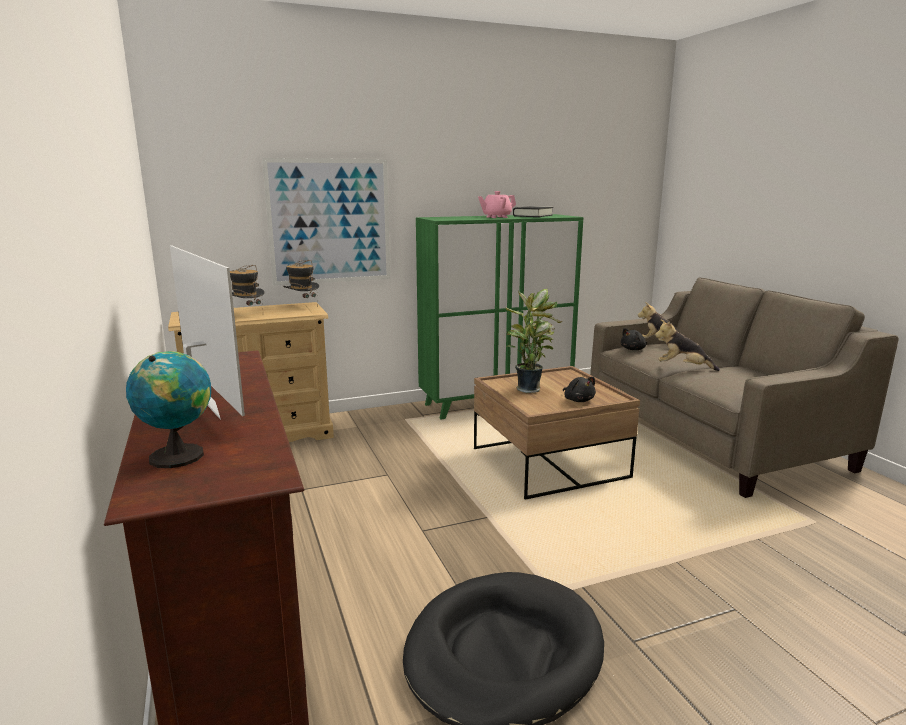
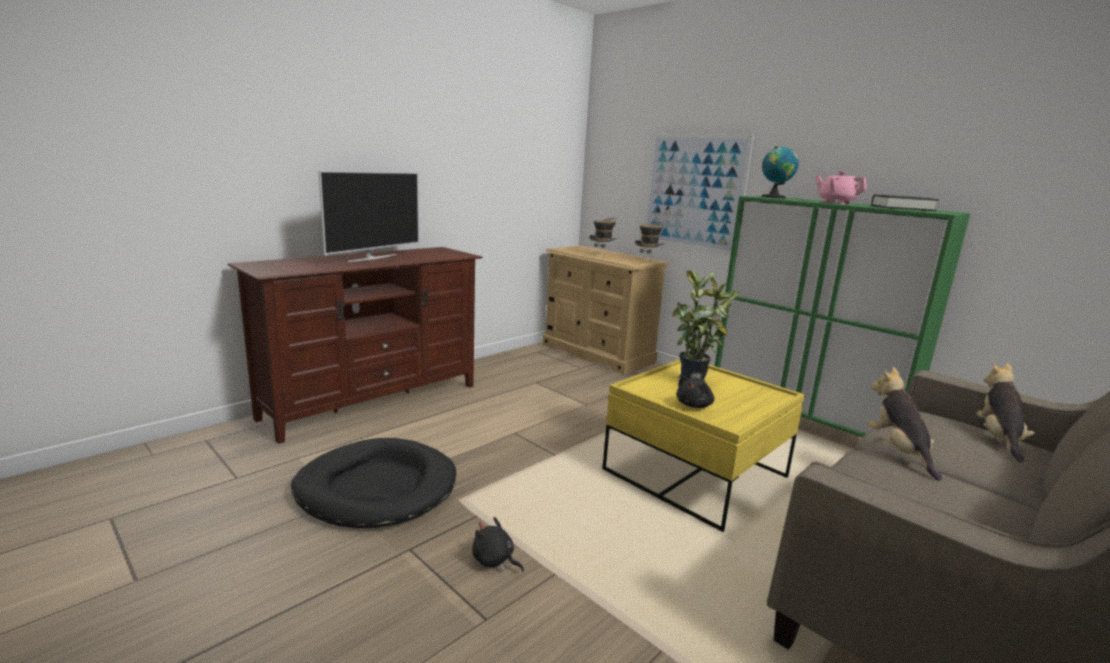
camera: 65 degrees right, 0 degrees up
globe [126,351,211,468] -> globe moved to [762,146,799,198]
brown coffee table [474,366,640,500] -> yellow coffee table [602,359,805,532]
black plush toy [621,328,647,350] -> black plush toy moved to [472,517,524,572]

